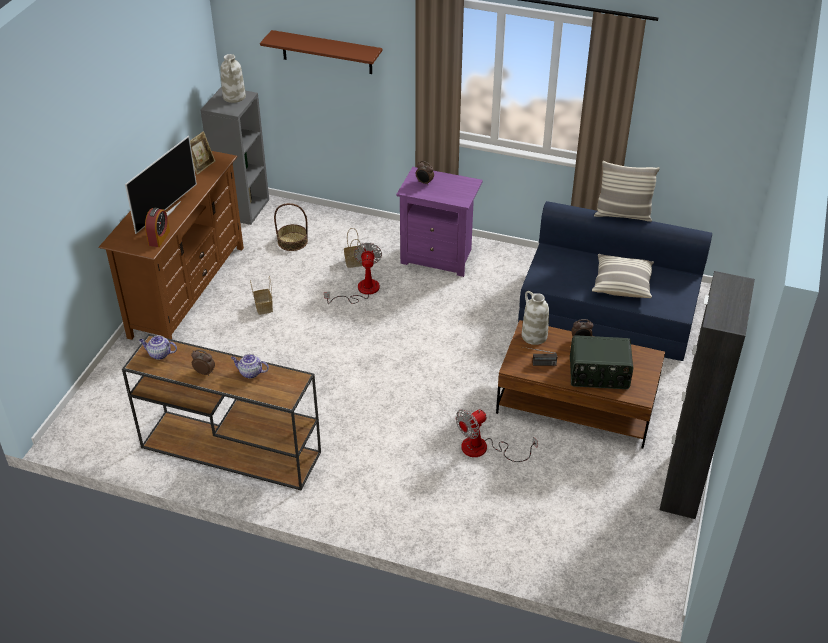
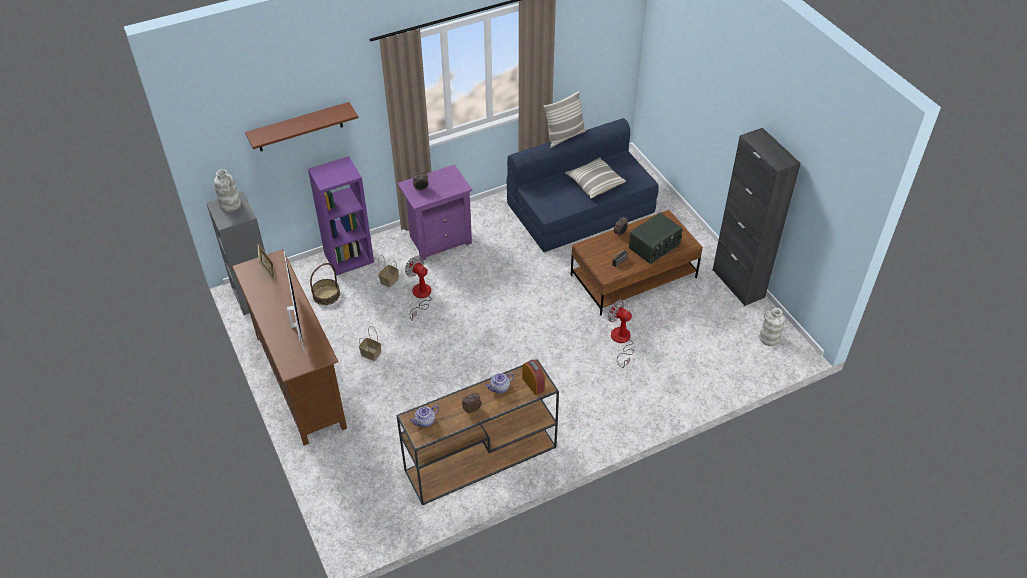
camera: 45 degrees left, 5 degrees up
alarm clock [145,208,170,247] -> alarm clock moved to [522,359,545,395]
fan [456,409,538,462] -> fan turned 120 degrees clockwise [608,299,634,368]
white vase [522,291,549,345] -> white vase moved to [759,308,785,346]
none -> purple bookcase [308,156,374,276]

